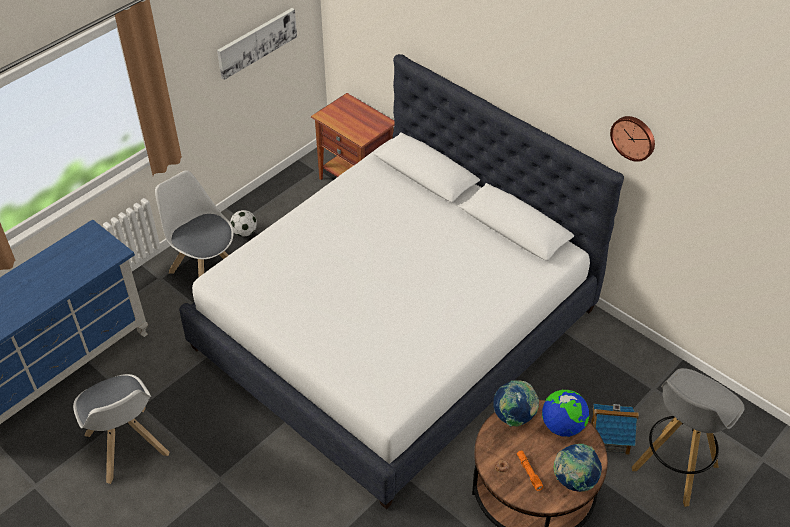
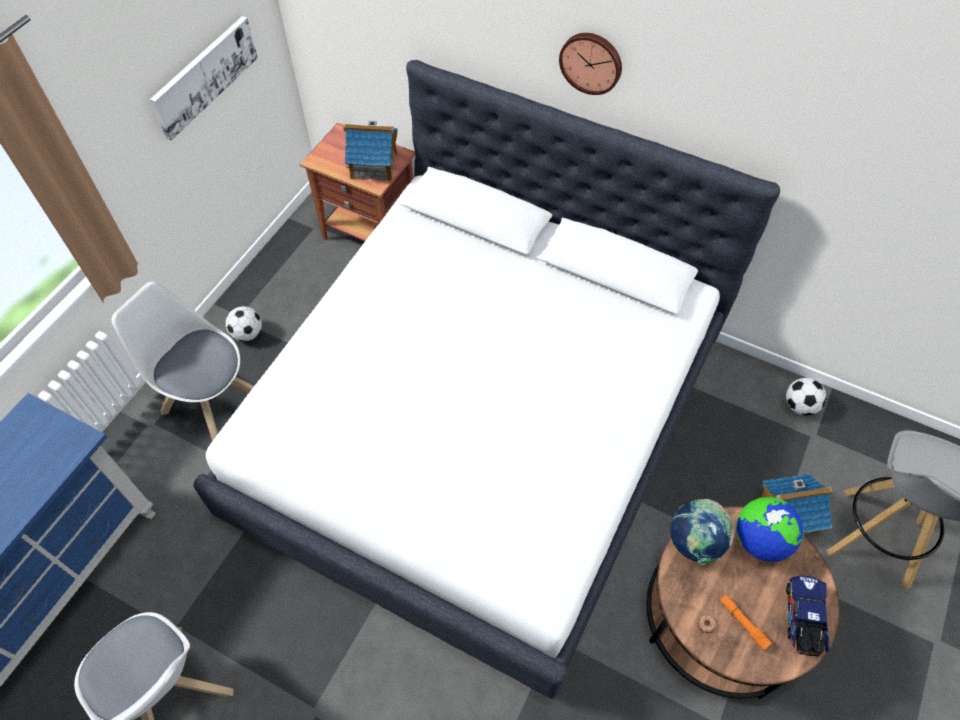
camera: 15 degrees left, 10 degrees up
globe [554,444,602,492] -> toy truck [786,576,830,657]
wall clock [610,116,655,162] -> wall clock moved to [559,33,622,95]
none -> toy house [343,120,398,182]
none -> football [786,378,826,415]

